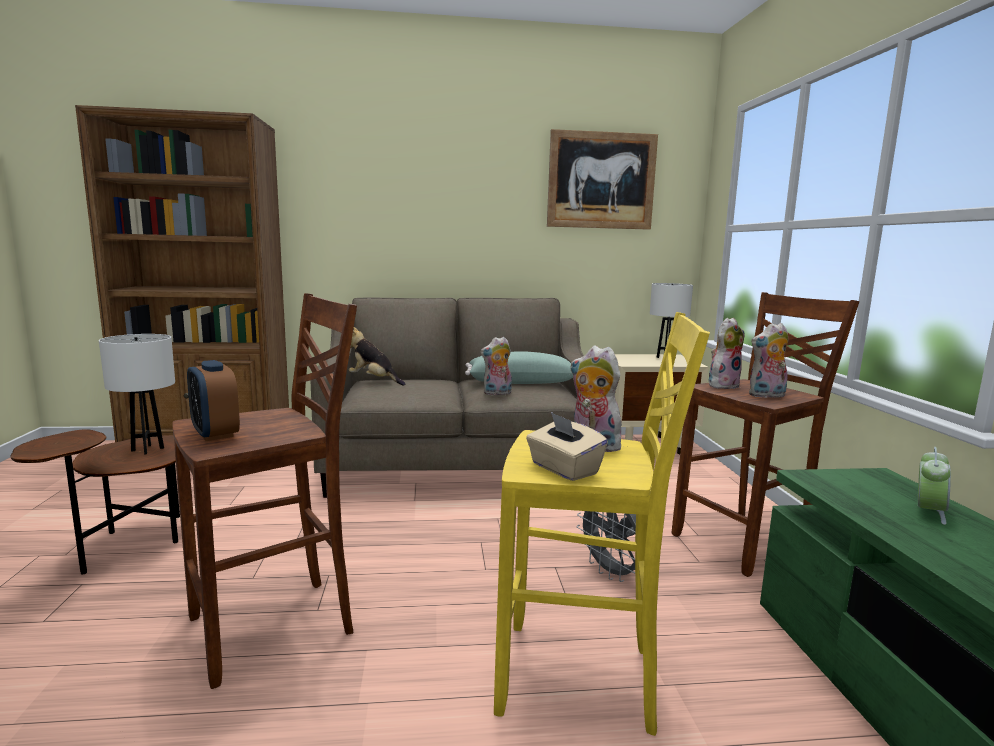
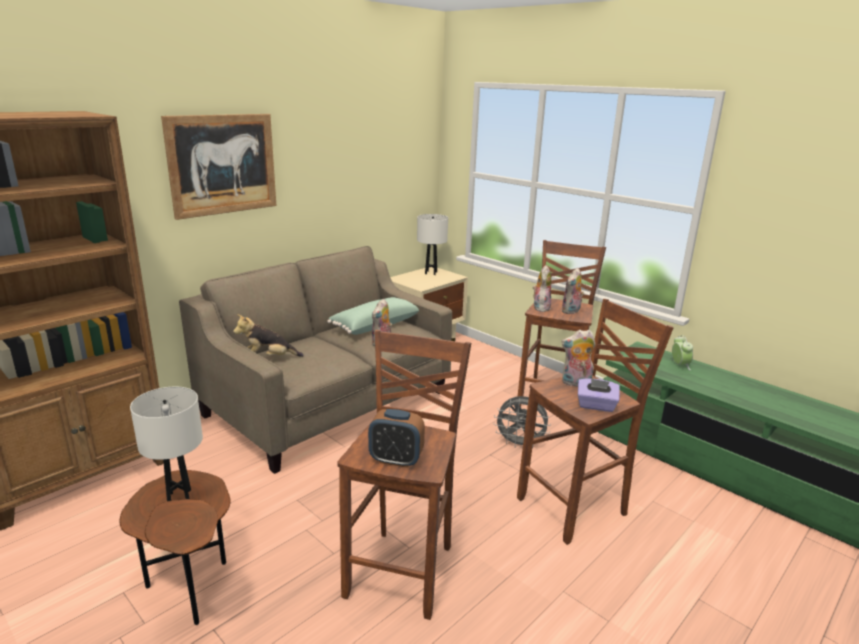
camera: 40 degrees left, 10 degrees up
yellow stool [494,312,710,736] -> brown stool [517,299,673,545]
beige tissue box [526,412,608,481] -> purple tissue box [578,378,620,412]
picture [547,129,658,230] -> picture moved to [161,114,277,220]

